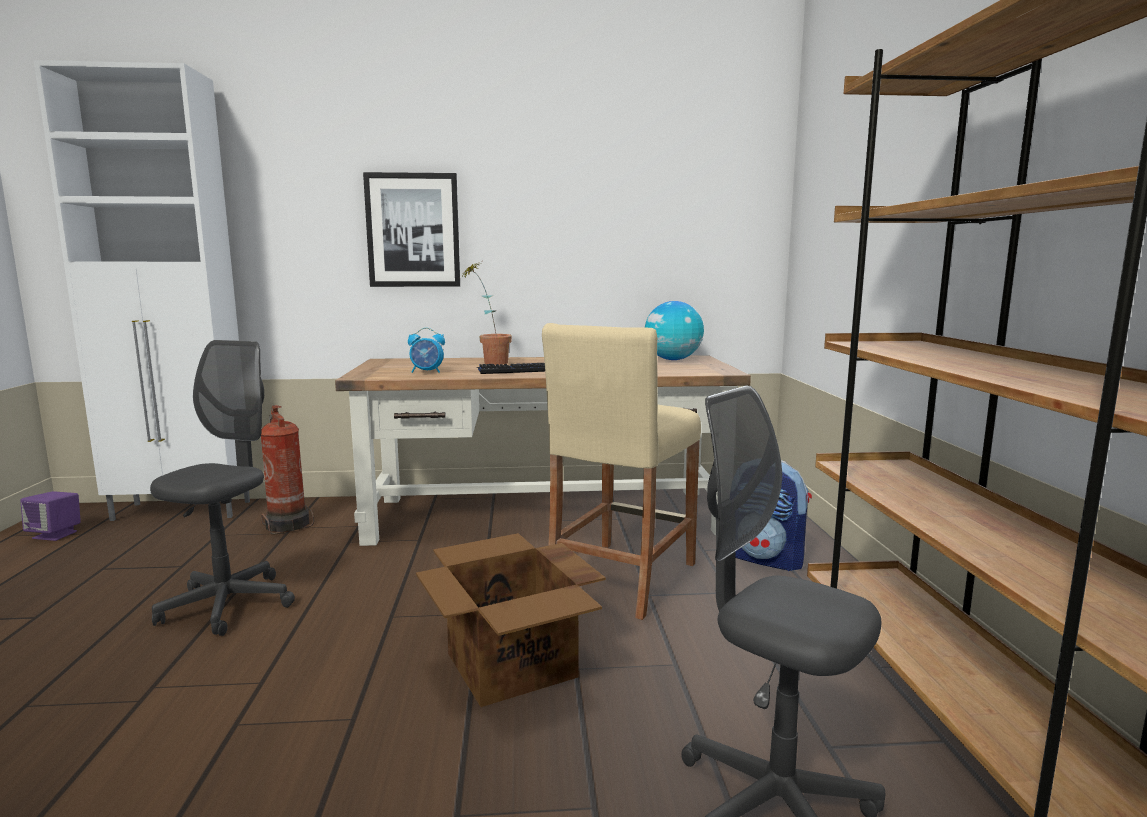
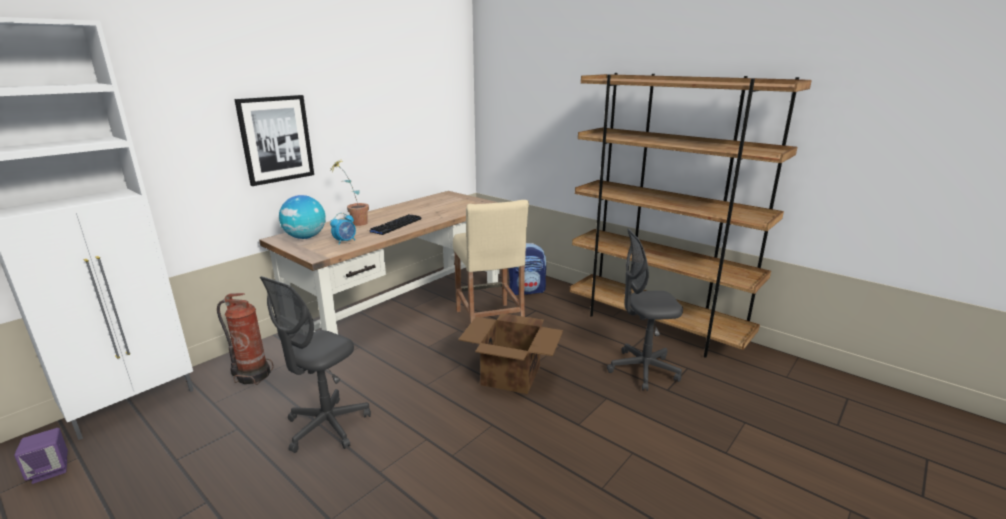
camera: 45 degrees left, 10 degrees up
grey office chair [150,340,295,636] -> grey office chair turned 120 degrees counterclockwise [260,276,371,453]
globe [645,301,704,360] -> globe moved to [279,195,326,239]

